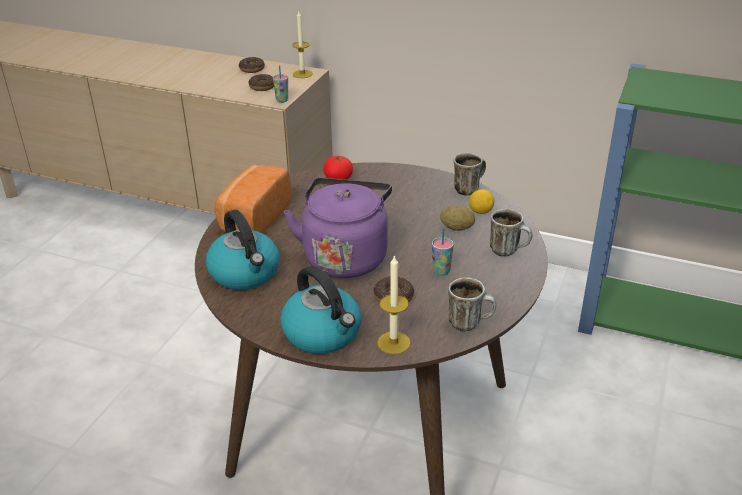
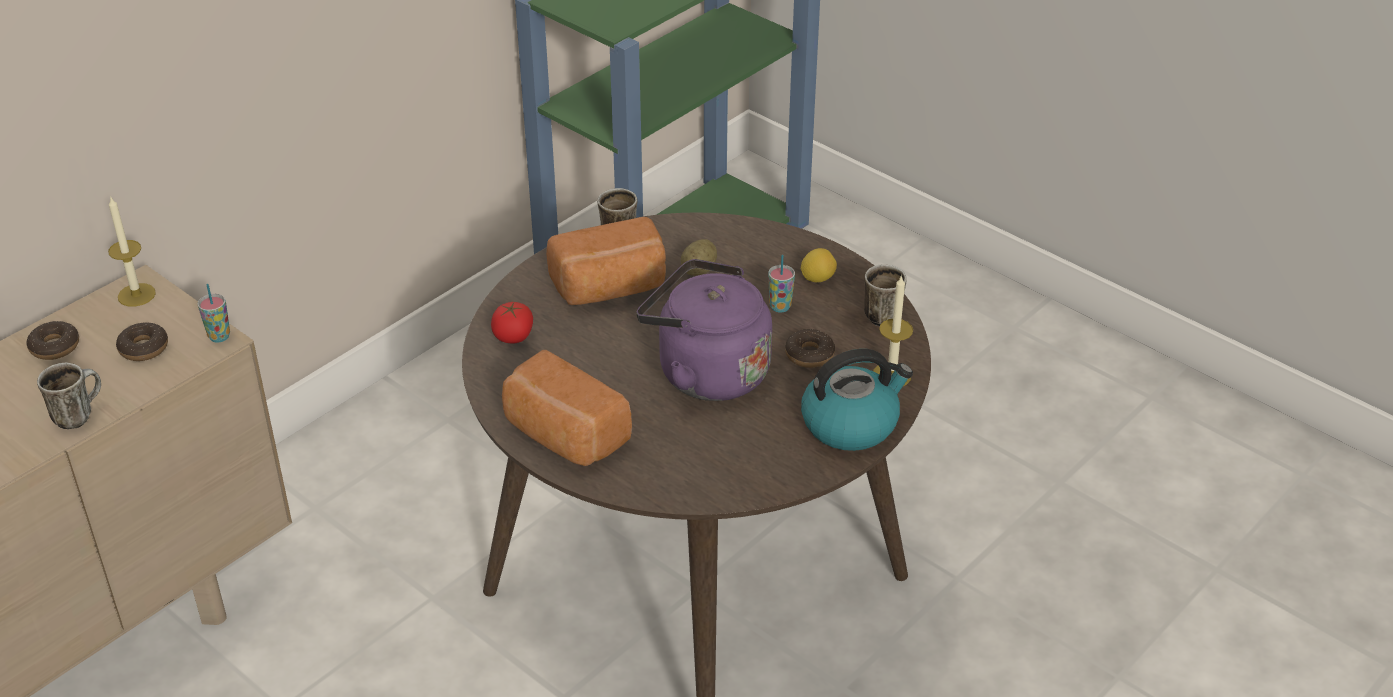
camera: 70 degrees left, 5 degrees up
kettle [206,210,279,290] -> none
lemon [469,190,494,214] -> lemon moved to [801,248,837,282]
mug [490,209,532,256] -> mug moved to [37,363,101,429]
none -> bread [546,217,666,305]

